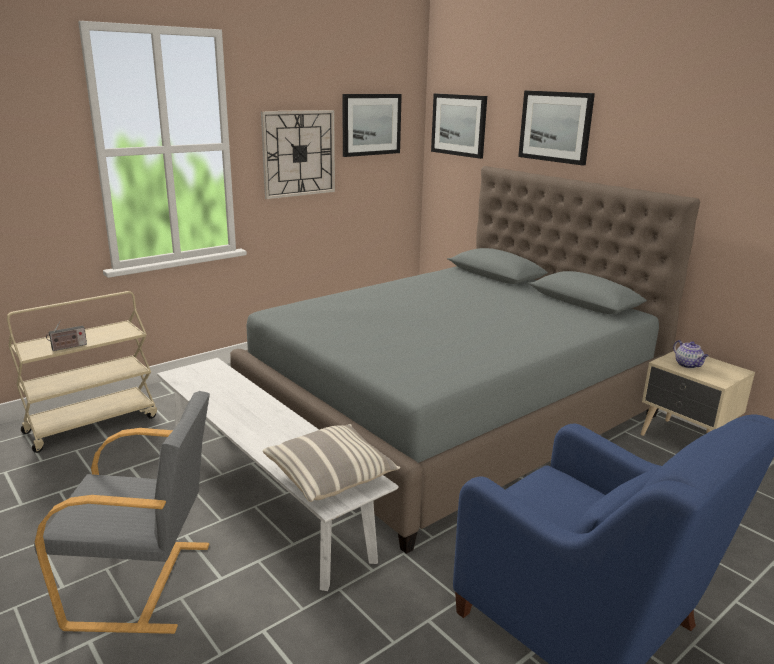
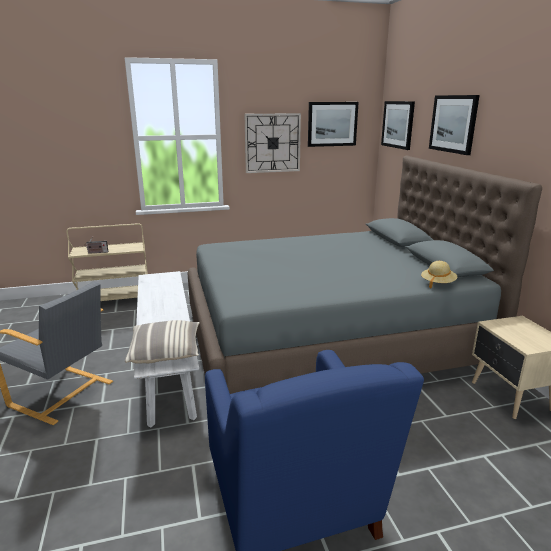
camera: 25 degrees right, 0 degrees up
teapot [673,340,709,369] -> none
none -> beige hat [421,261,457,289]

